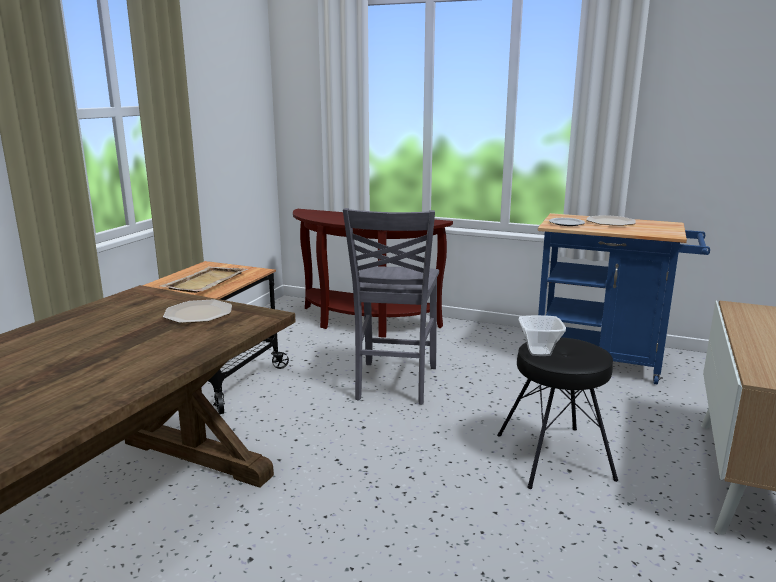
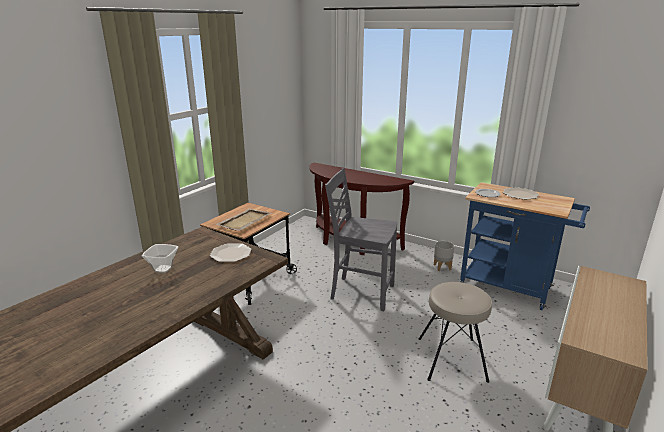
camera: 10 degrees right, 5 degrees up
grey chair [343,208,439,405] -> grey chair turned 90 degrees clockwise [325,168,397,311]
black stool [497,337,618,489] -> beige stool [419,282,492,383]
bowl [519,315,566,356] -> bowl moved to [142,244,178,273]
none -> grey planter [434,241,454,271]

